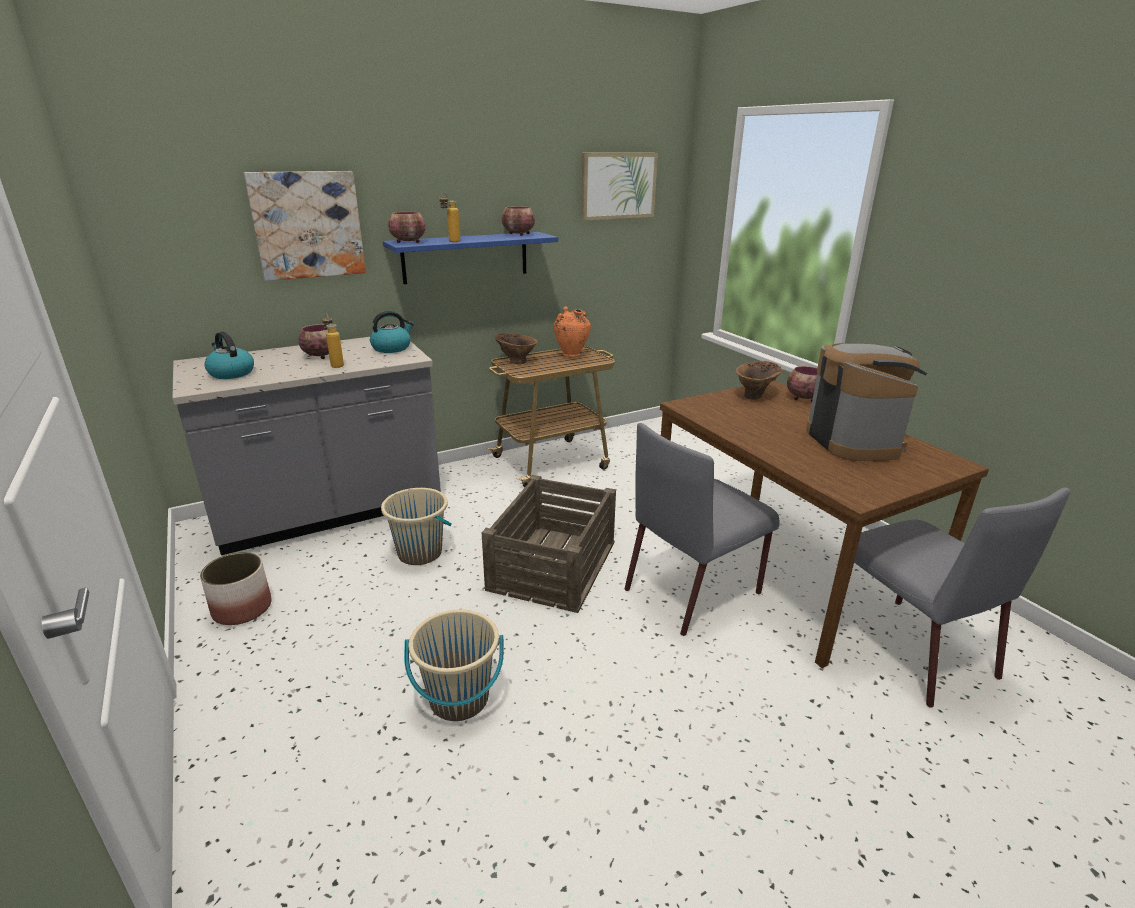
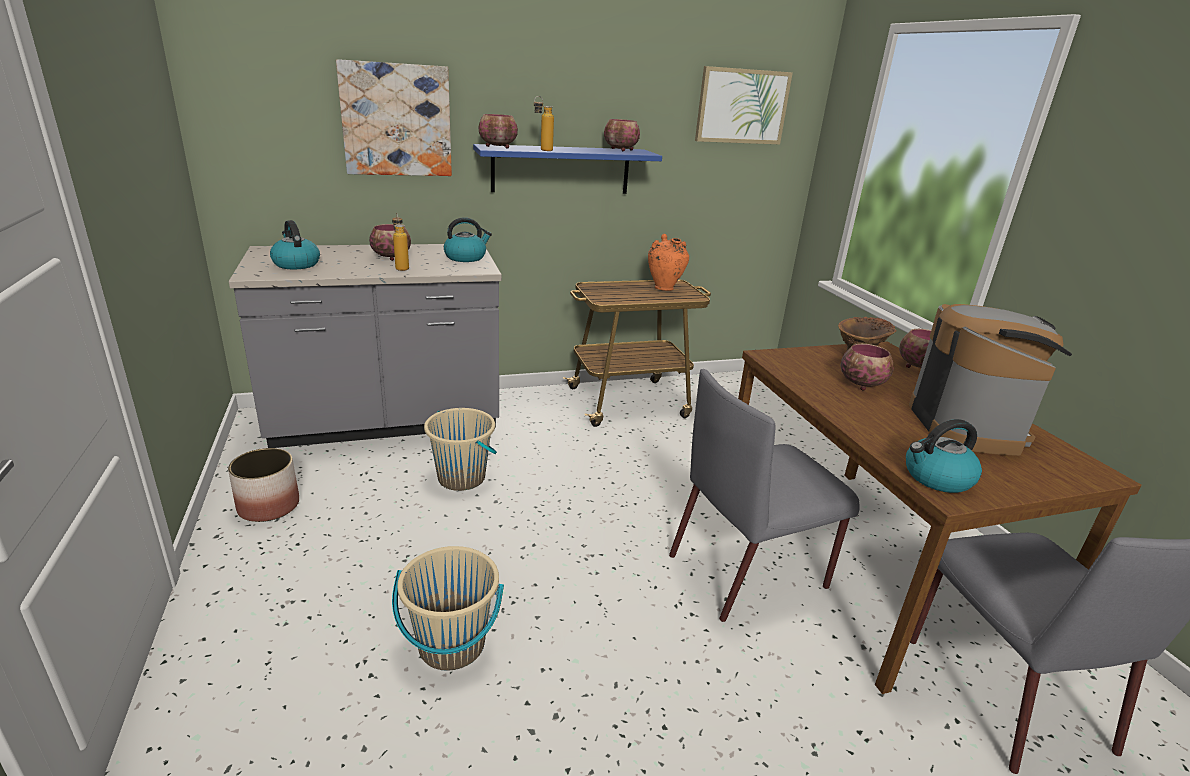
camera: 10 degrees right, 0 degrees up
crate [482,475,616,613] -> none
brown vase [494,333,537,364] -> none
none -> bowl [840,344,893,390]
none -> kettle [906,419,982,493]

